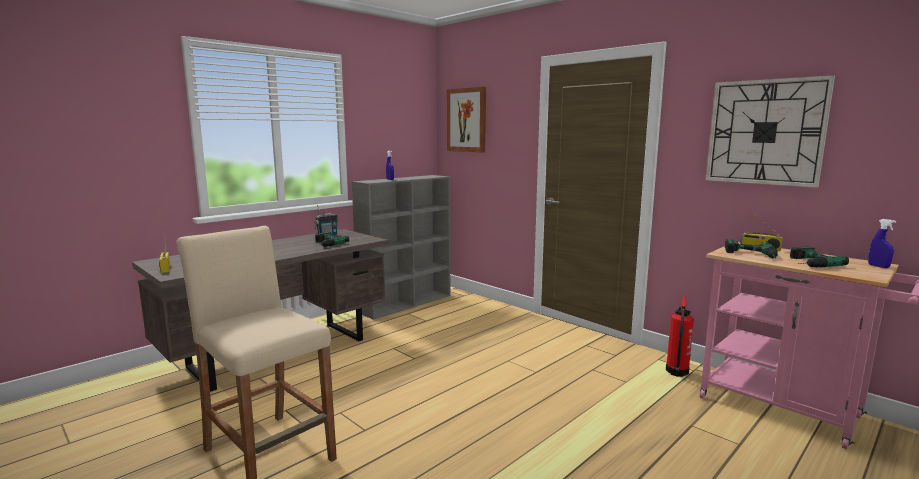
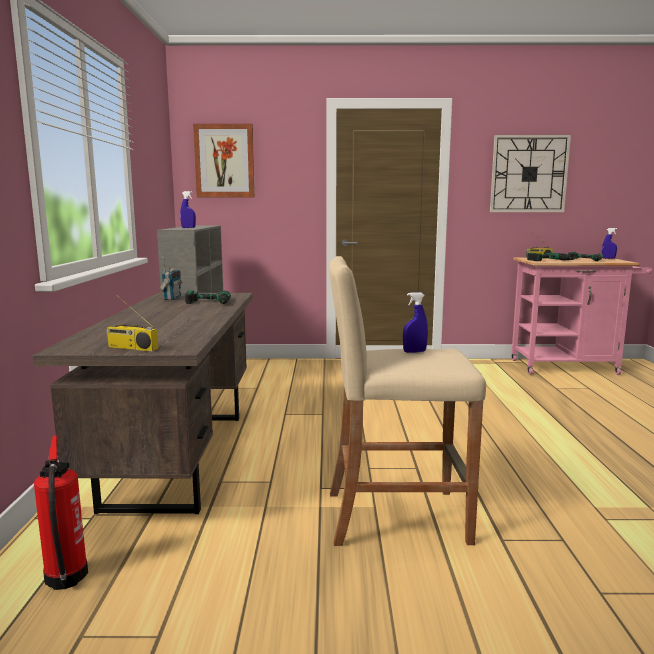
camera: 45 degrees left, 0 degrees up
fire extinguisher [666,295,694,377] -> fire extinguisher moved to [34,435,88,590]
none -> blue spray bottle [403,292,428,353]

